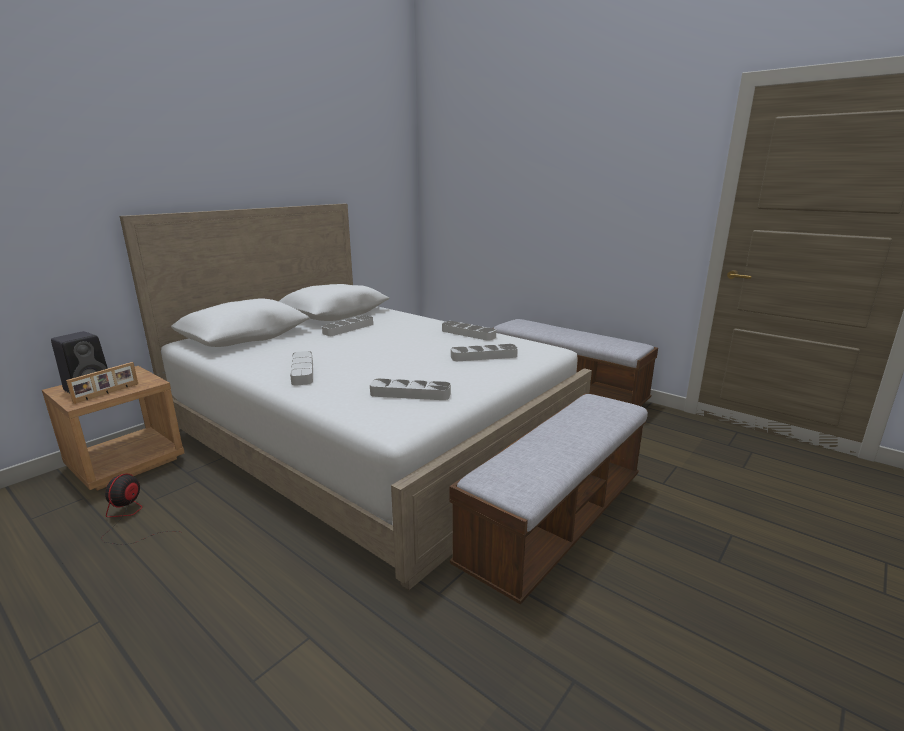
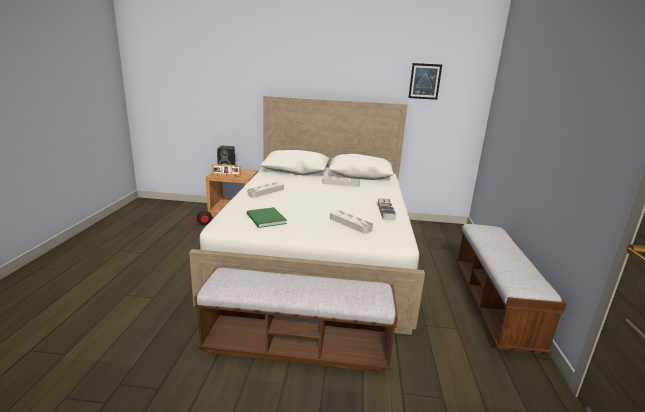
camera: 55 degrees right, 0 degrees up
grey tray [370,378,451,400] -> green book [247,207,287,228]
none -> picture [408,63,442,100]

